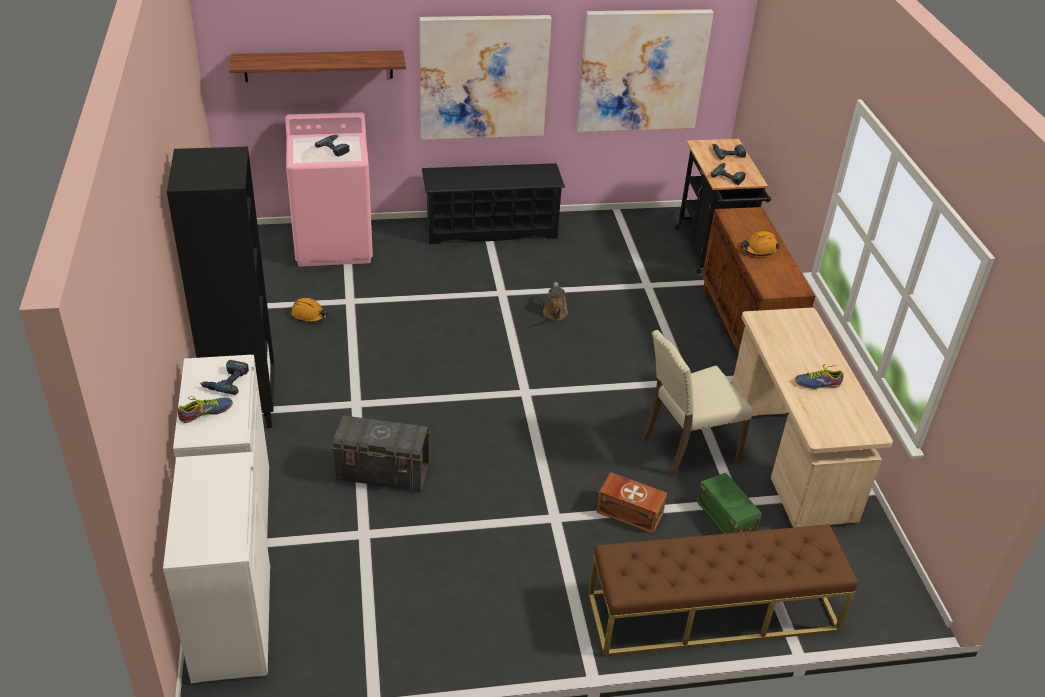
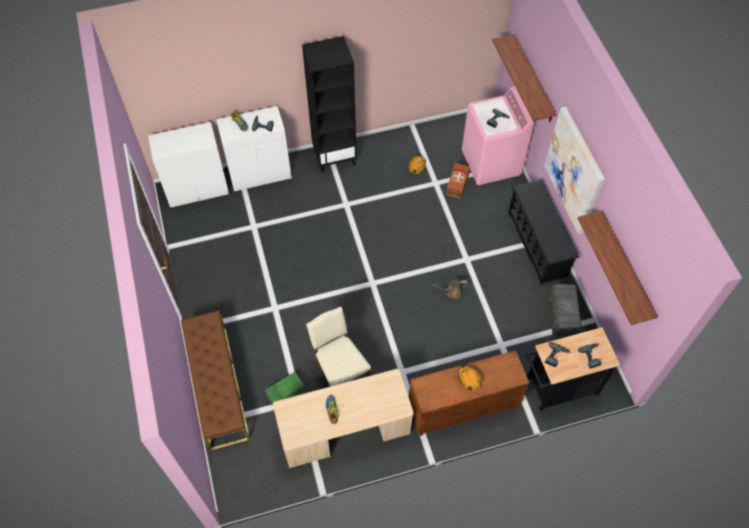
camera: 85 degrees right, 20 degrees up
grey storage box [331,415,431,491] -> grey storage box moved to [549,284,582,340]
picture [576,9,714,132] -> shelf [577,211,658,325]
brown storage box [596,472,667,534] -> brown storage box moved to [446,163,470,199]

